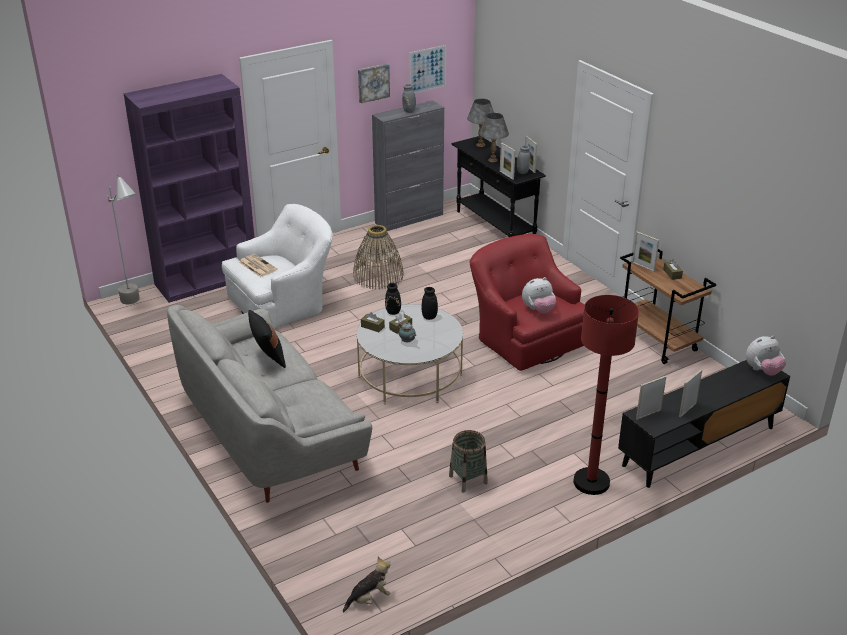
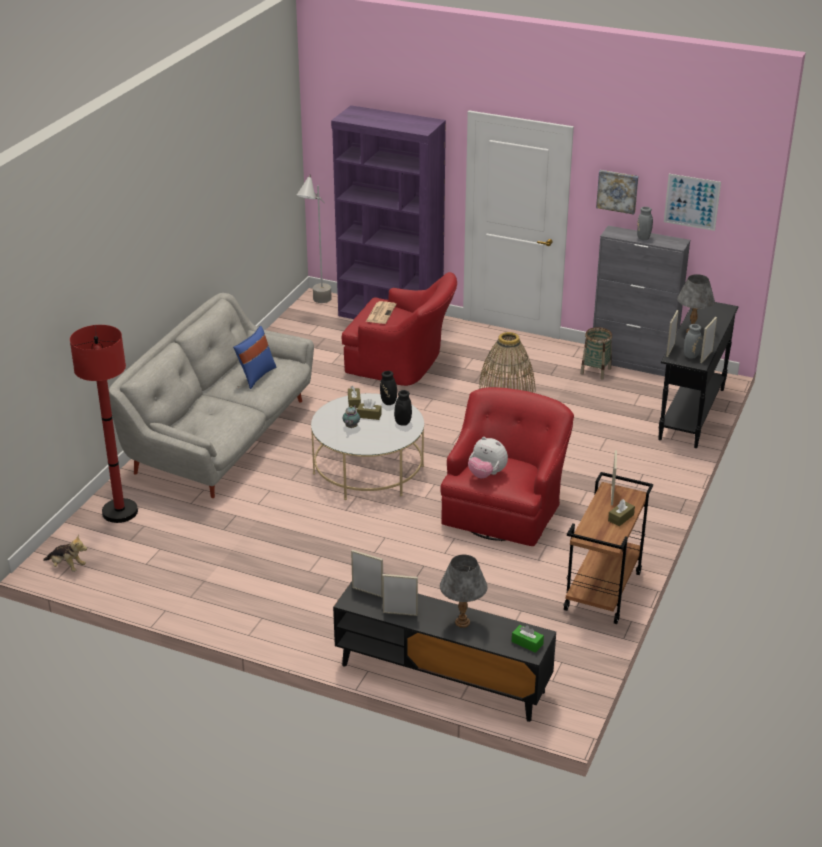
camera: 55 degrees right, 0 degrees up
white armchair [222,204,332,328] -> red armchair [342,272,457,386]
black pillow [248,310,286,368] -> blue pillow [233,326,276,389]
basket [449,430,488,492] -> basket moved to [580,327,612,379]
grey table lamp [467,99,494,147] -> grey table lamp moved to [440,555,488,628]
red floor lamp [573,295,639,495] -> red floor lamp moved to [70,325,138,523]
plush toy [746,336,786,376] -> green tissue box [512,625,544,653]

